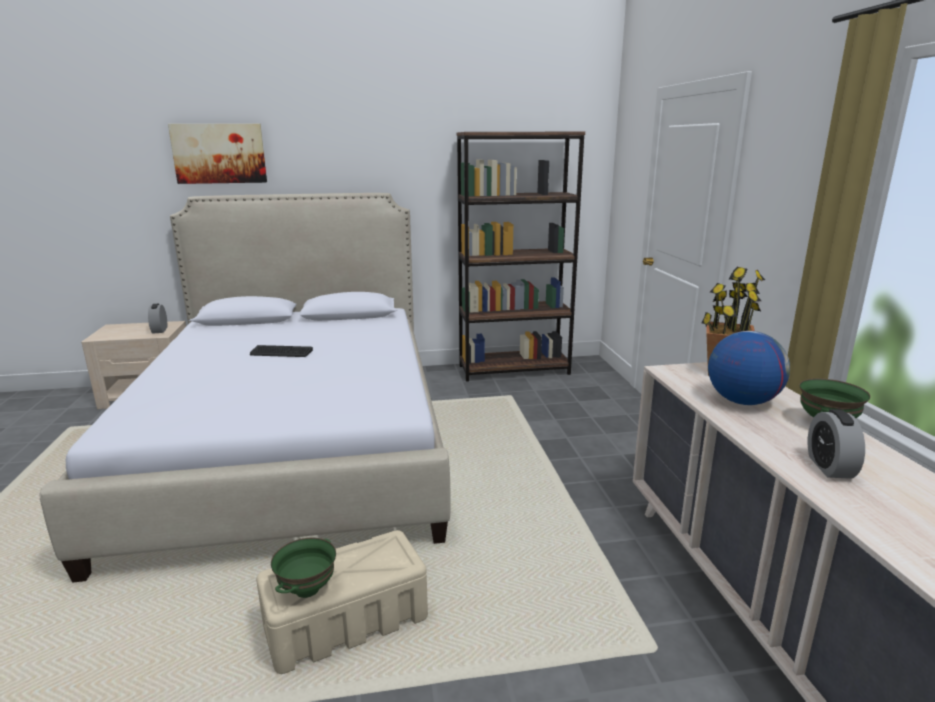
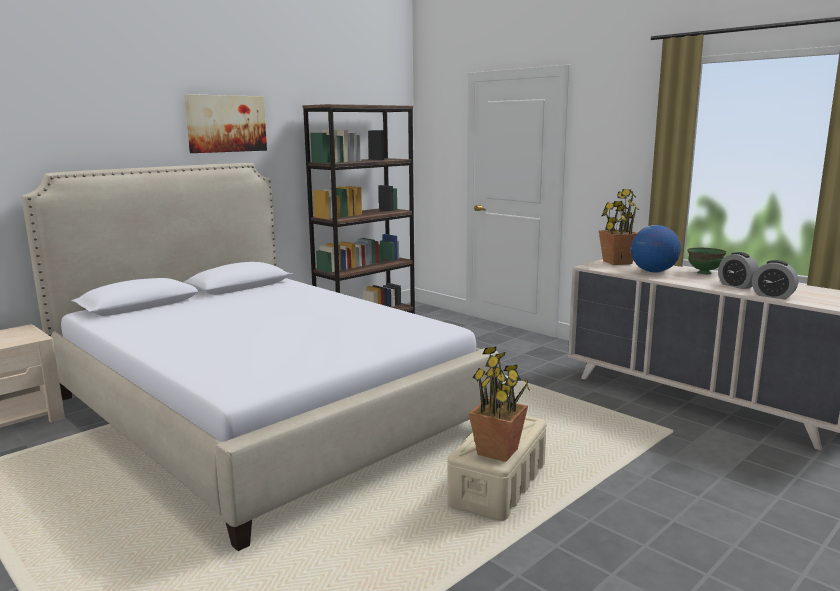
camera: 35 degrees left, 5 degrees down
alarm clock [148,304,167,334] -> alarm clock moved to [752,260,798,299]
picture [168,124,267,184] -> picture moved to [184,94,267,153]
keyboard [250,345,313,357] -> none
green bowl [271,538,336,598] -> potted plant [469,347,530,462]

